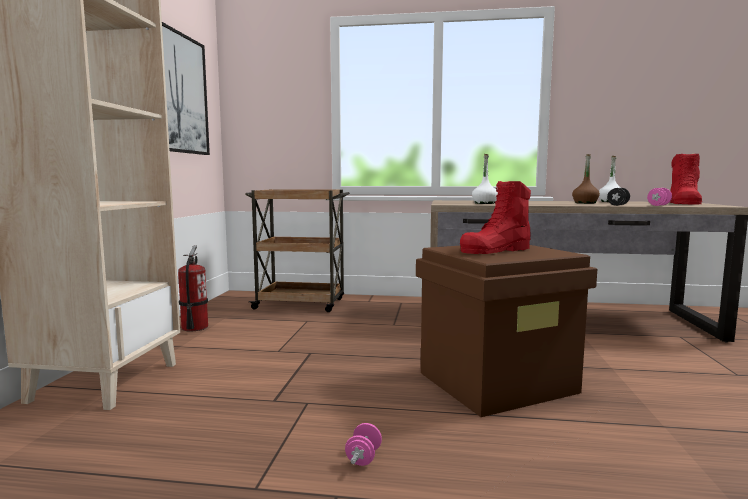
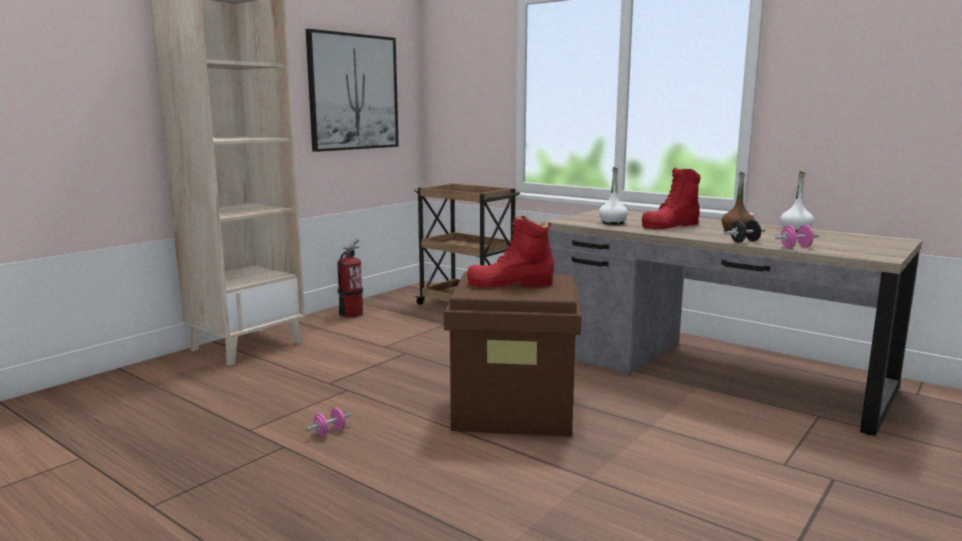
camera: 30 degrees right, 5 degrees up
red boot [670,154,702,204] -> red boot moved to [642,168,701,229]

